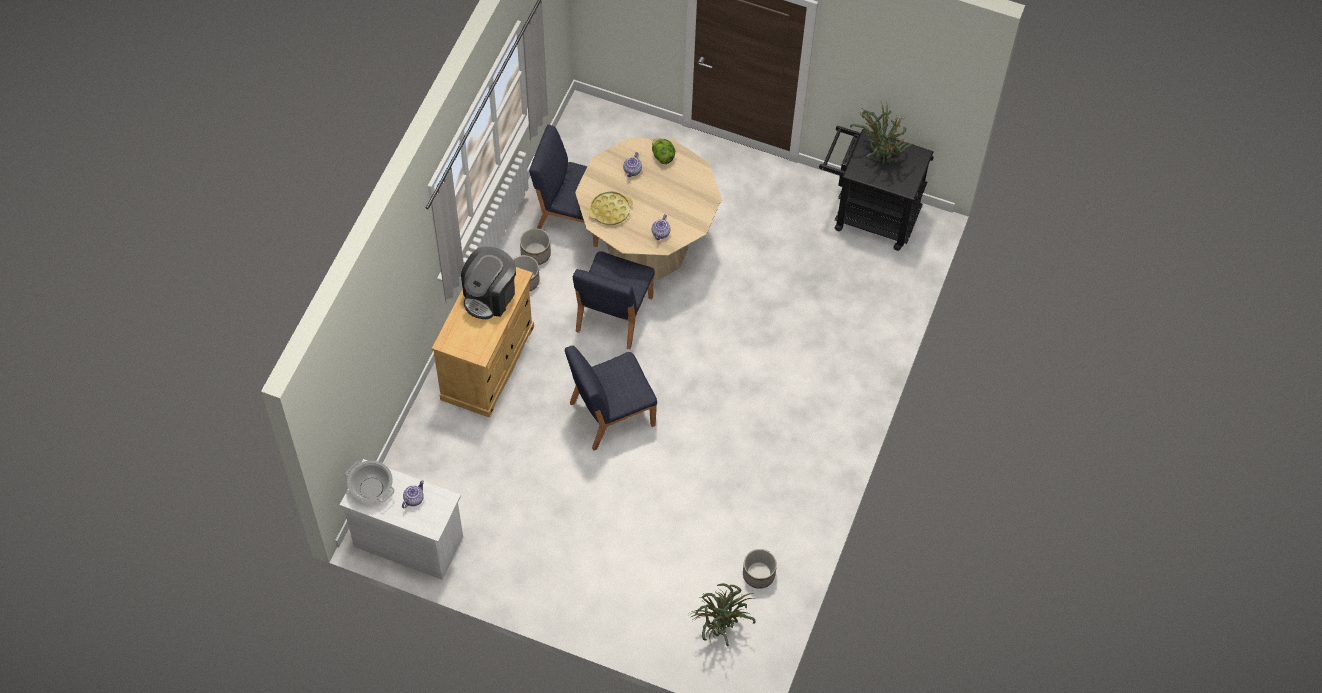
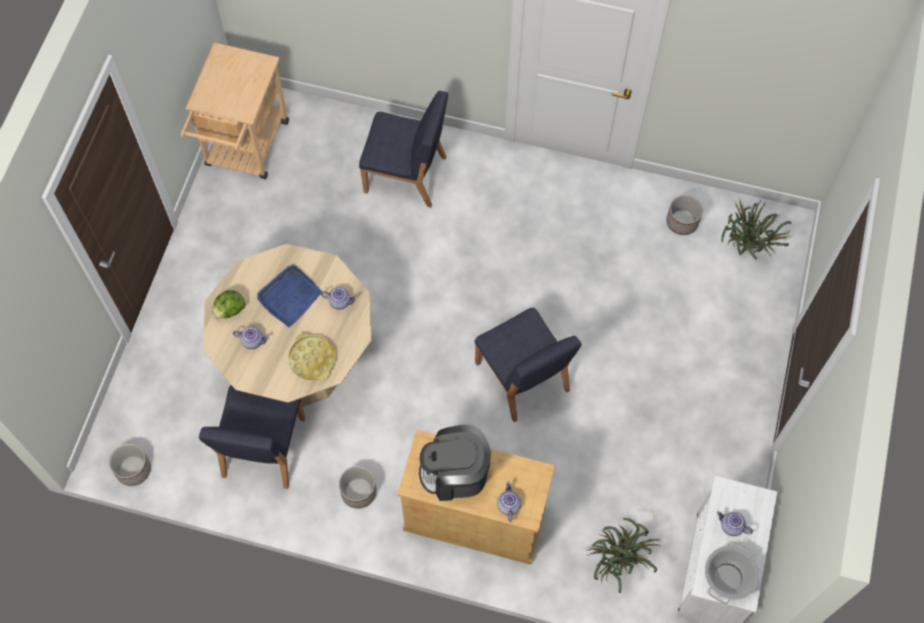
camera: 95 degrees left, 5 degrees up
coffee machine [461,246,516,319] -> coffee machine turned 150 degrees clockwise [419,425,491,501]
planter [520,228,551,265] -> planter moved to [109,444,151,486]
blue chair [573,251,655,349] -> blue chair moved to [359,91,448,208]
black cart [819,126,934,251] -> beige cart [181,42,289,179]
potted plant [850,101,913,164] -> potted plant moved to [582,518,662,593]
none -> blue tray [257,265,322,327]
none -> teapot [497,481,521,522]

